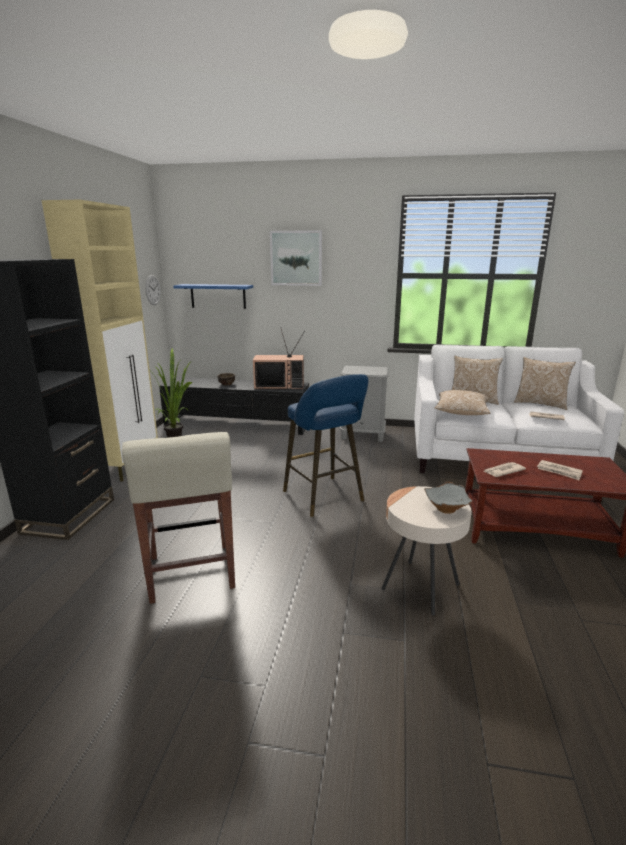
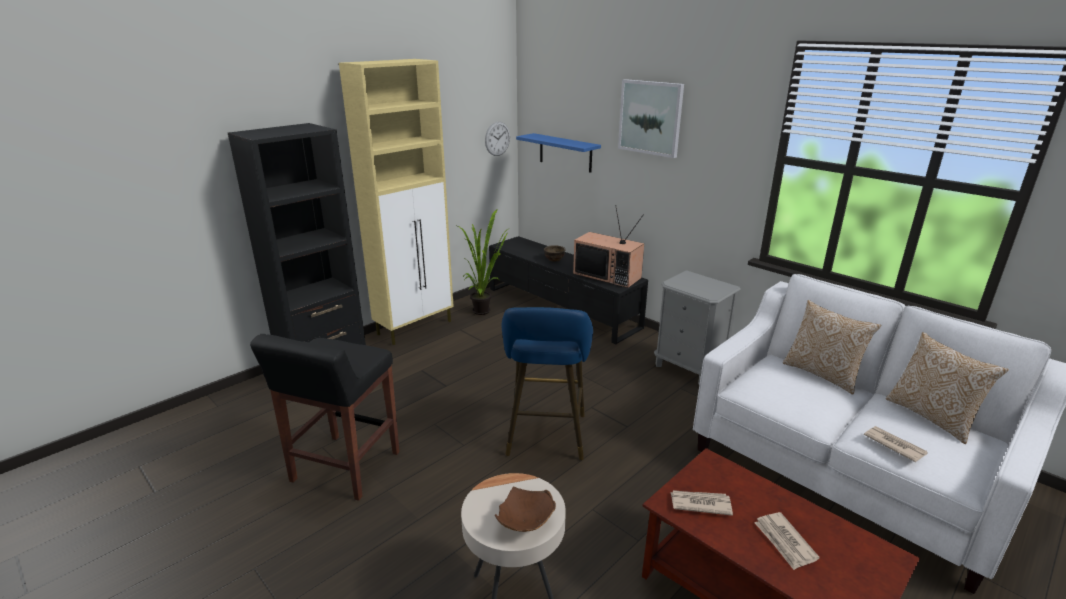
camera: 35 degrees right, 5 degrees up
beige stool [122,432,235,604] -> black stool [250,334,400,501]
grey bowl [424,482,473,514] -> brown bowl [495,487,556,532]
pillow [435,390,491,415] -> none

